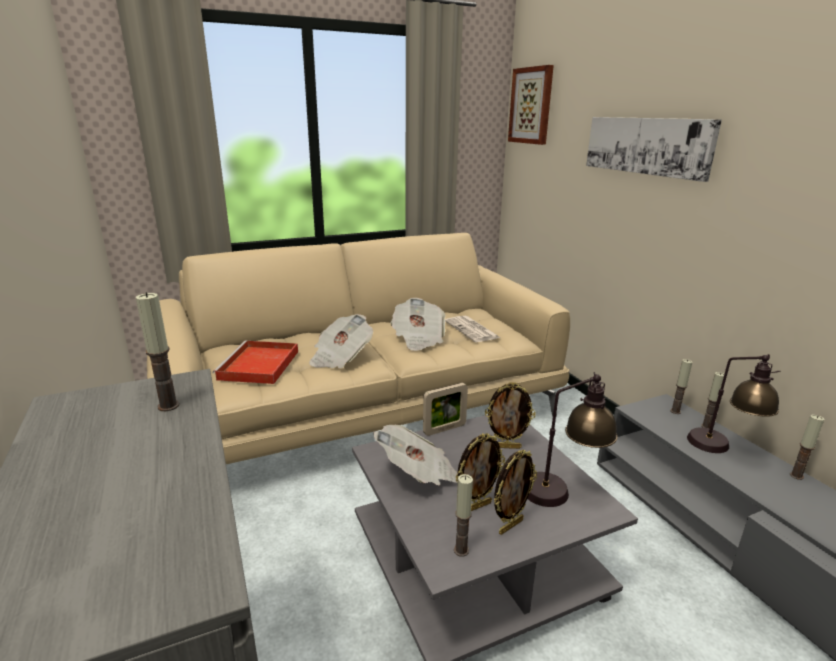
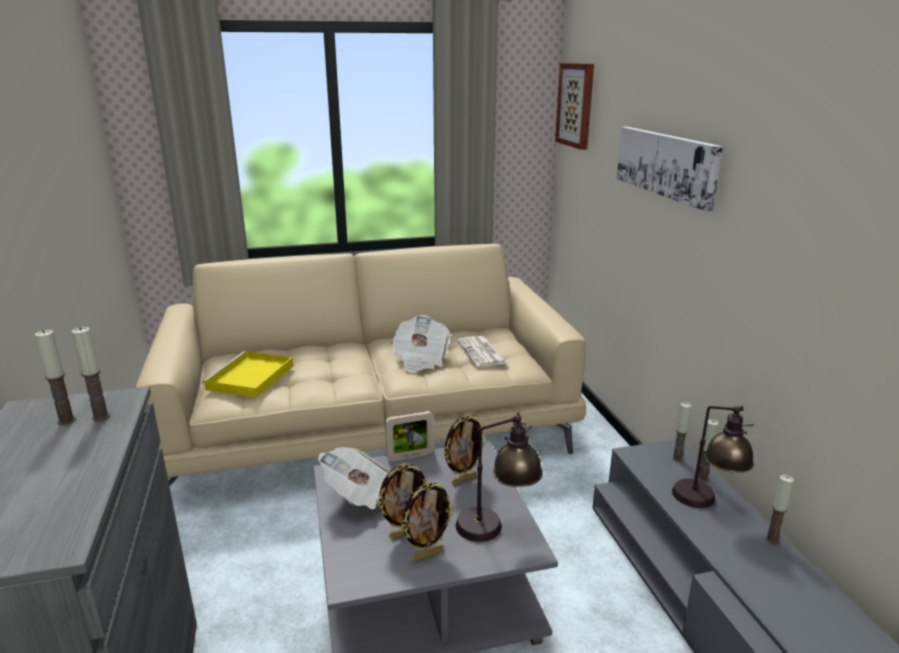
camera: 10 degrees right, 0 degrees up
red tray [213,341,298,384] -> yellow tray [202,351,293,398]
newspaper [309,314,373,369] -> none
candle [454,474,473,557] -> candle moved to [35,330,76,425]
picture frame [485,382,536,449] -> picture frame turned 45 degrees counterclockwise [443,415,486,485]

